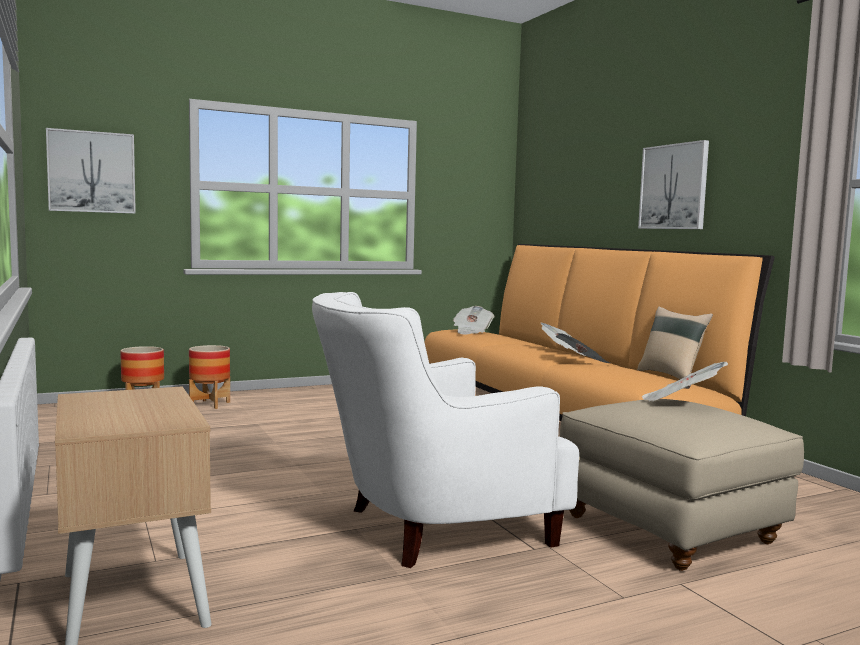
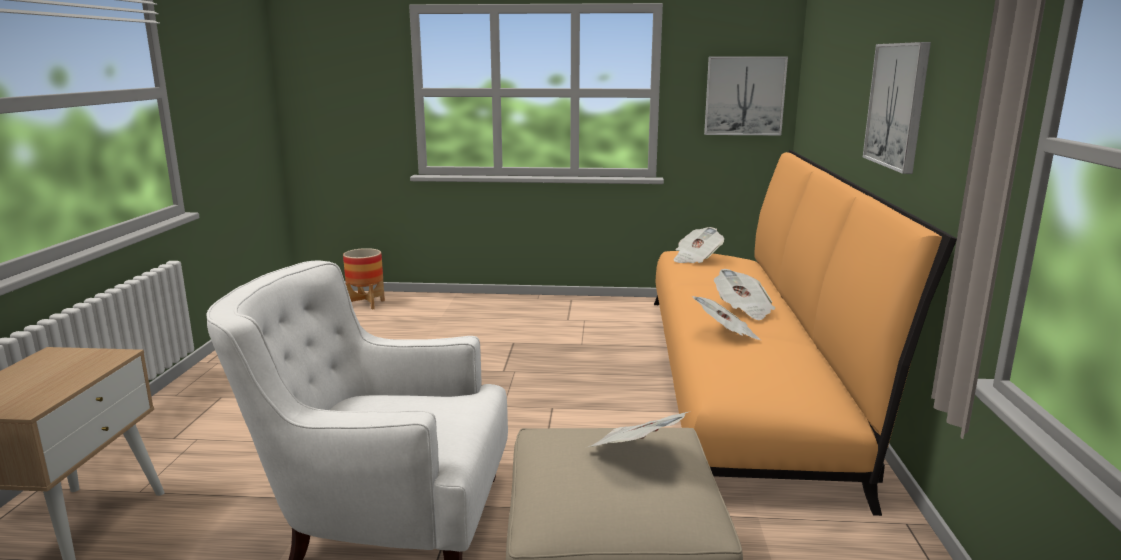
camera: 30 degrees right, 10 degrees up
picture [46,128,136,214] -> picture moved to [704,57,788,135]
planter [189,345,230,409] -> none
beige pillow [637,306,713,379] -> none

